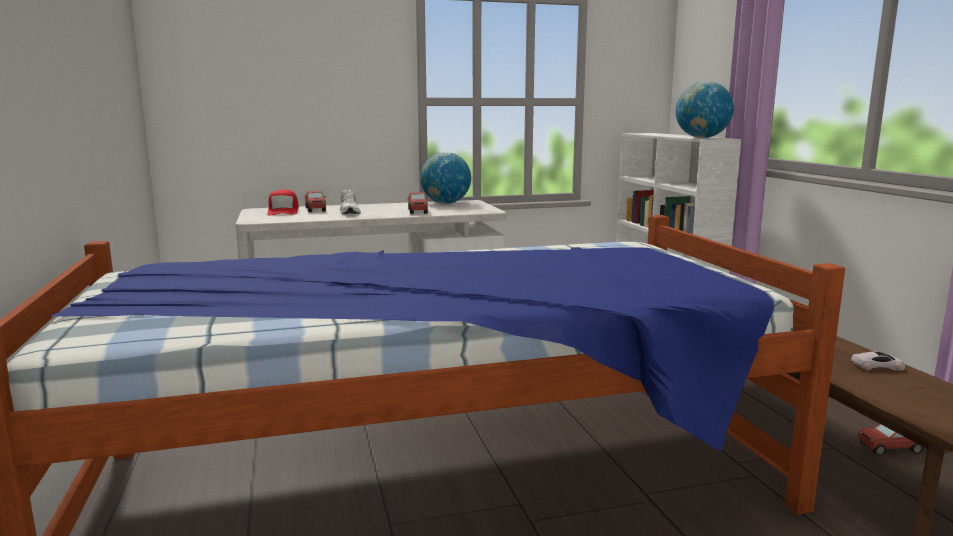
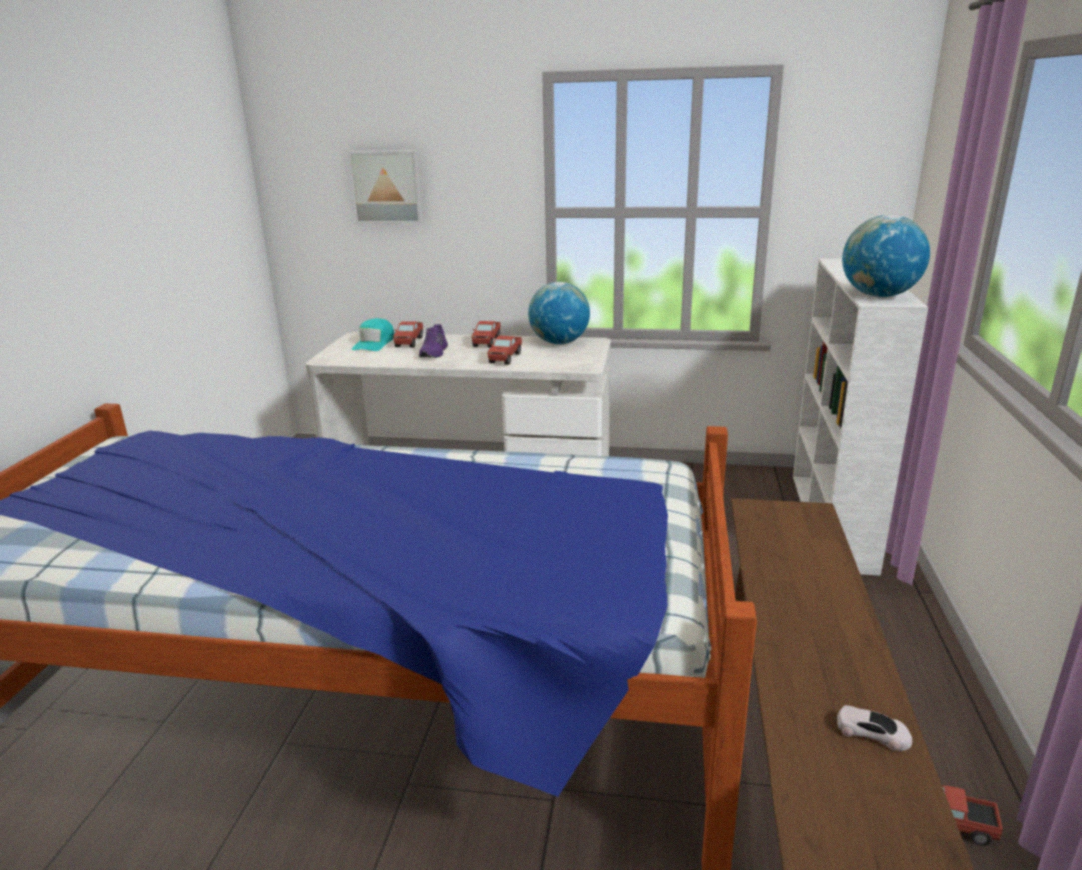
camera: 25 degrees right, 10 degrees up
red cap [267,190,299,215] -> turquoise cap [352,318,394,351]
white shoe [340,190,361,214] -> purple shoe [419,324,448,358]
none -> picture [347,150,423,224]
none -> toy truck [472,321,501,347]

